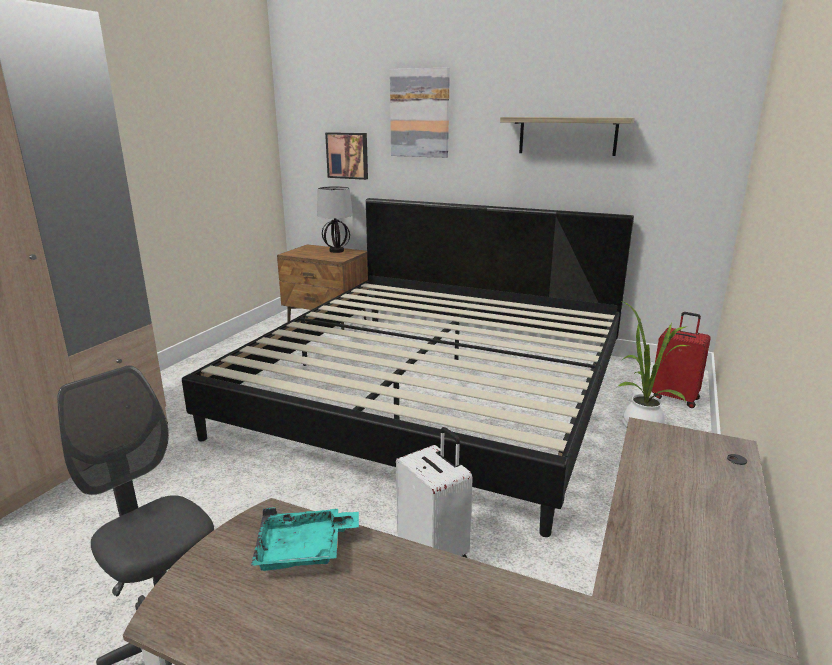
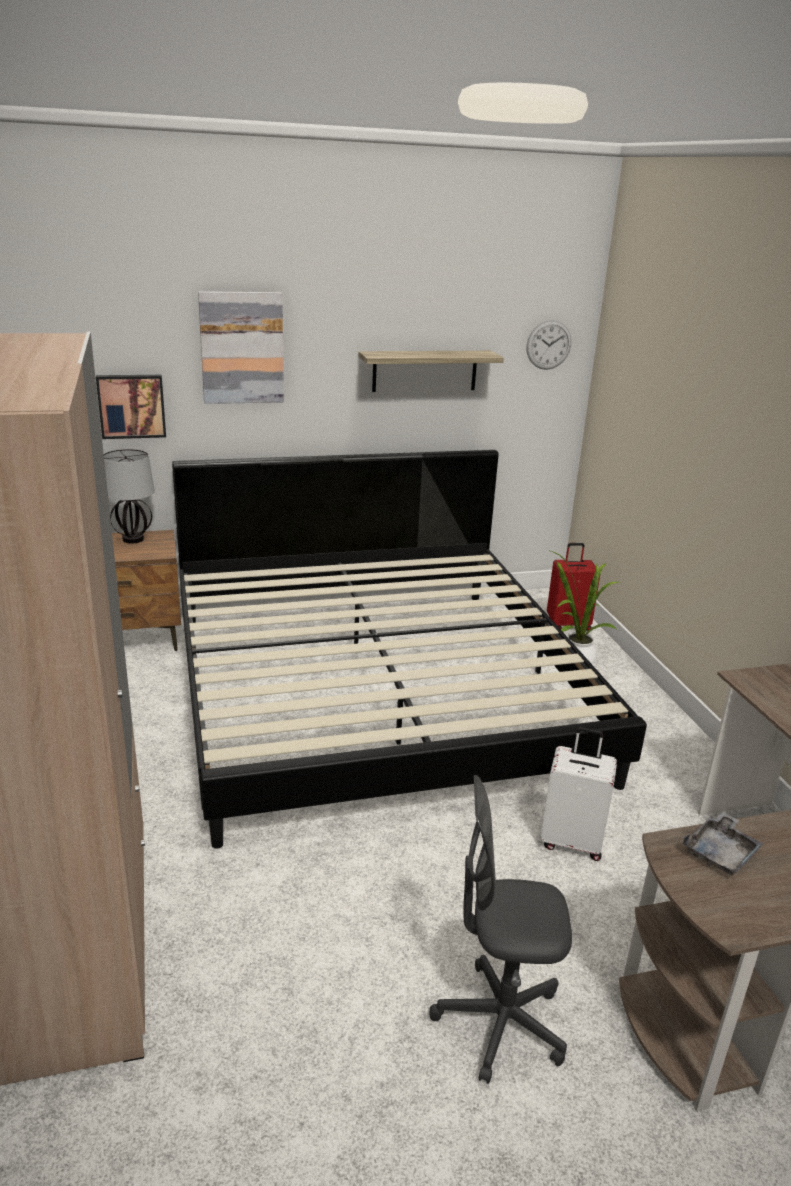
camera: 40 degrees left, 5 degrees up
turquoise tray [251,508,359,571] -> grey tray [683,812,764,875]
none -> wall clock [526,320,571,370]

